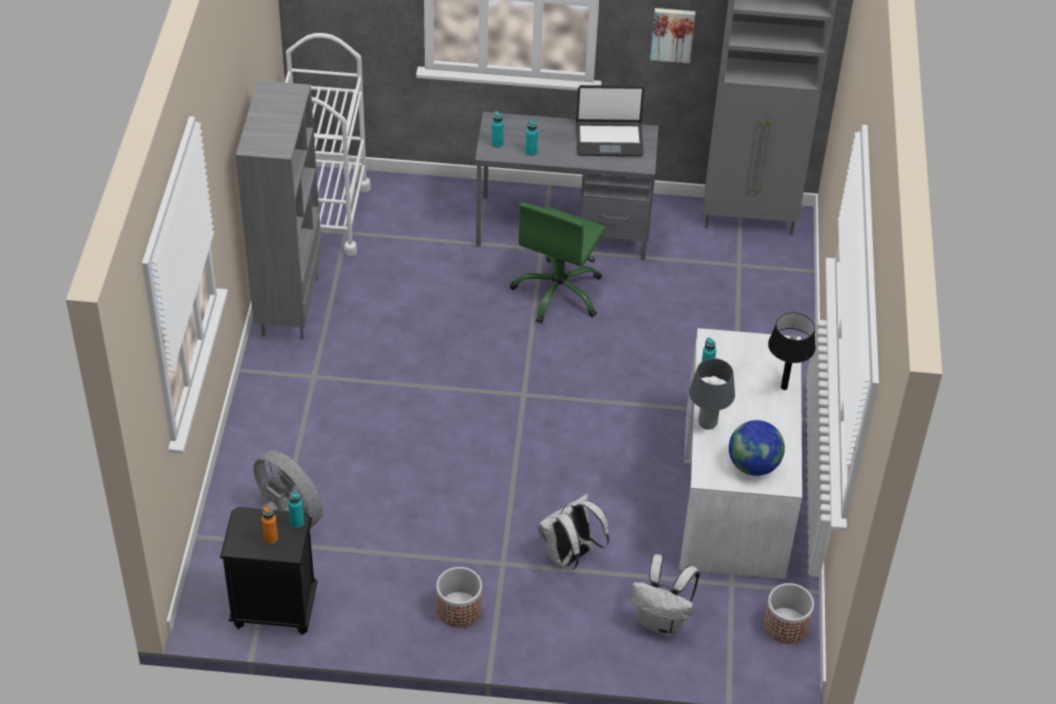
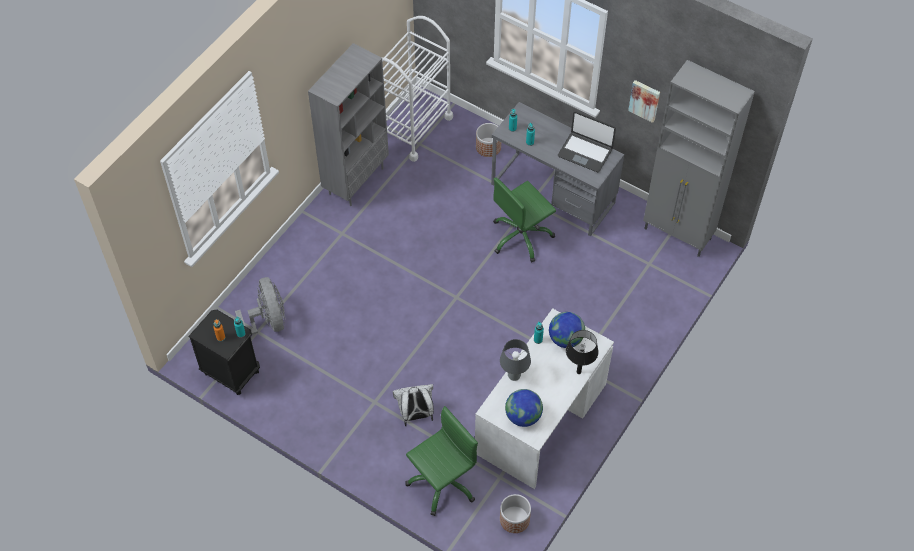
camera: 30 degrees right, 10 degrees up
planter [436,567,482,628] -> planter moved to [476,123,501,157]
white backpack [630,554,700,637] -> green office chair [405,406,478,516]
none -> globe [549,312,585,348]

